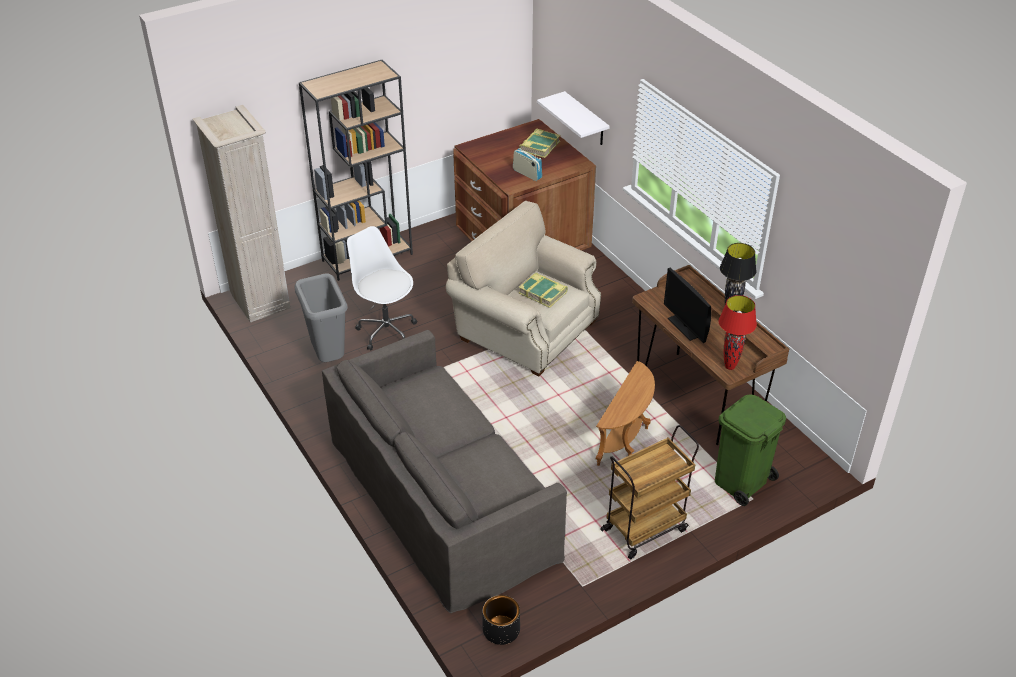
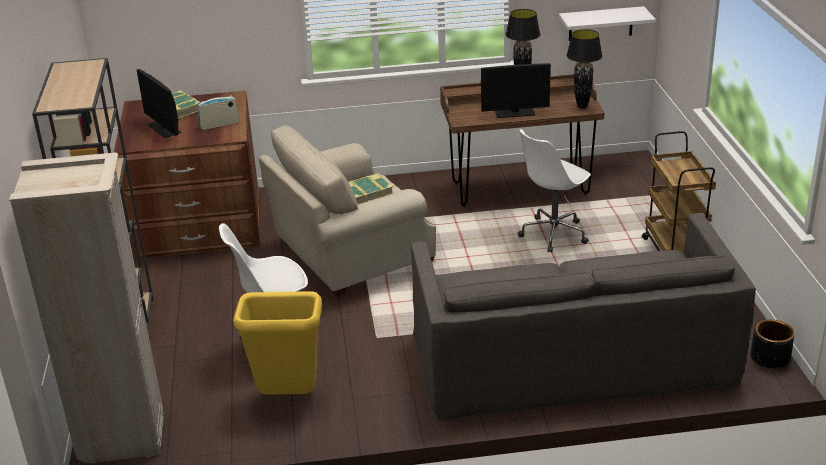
camera: 65 degrees left, 10 degrees down
grey trash can [294,273,348,362] -> yellow trash can [233,291,322,395]
white shelf [537,91,610,145] -> white shelf moved to [559,6,656,41]
brown side table [595,361,655,466] -> white office chair [518,129,591,253]
green trash can [715,394,786,506] -> none
red table lamp [719,295,757,370] -> black table lamp [567,29,602,109]
none -> monitor [137,69,182,138]

